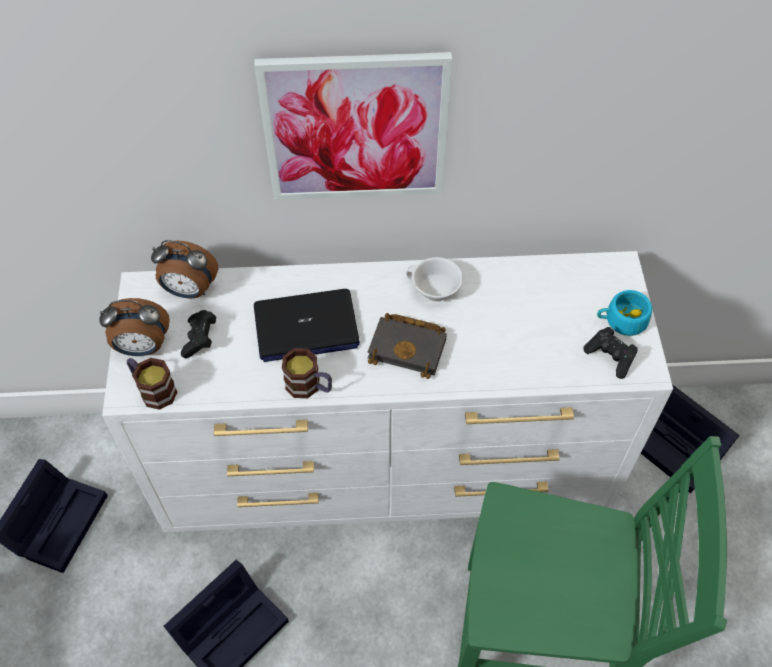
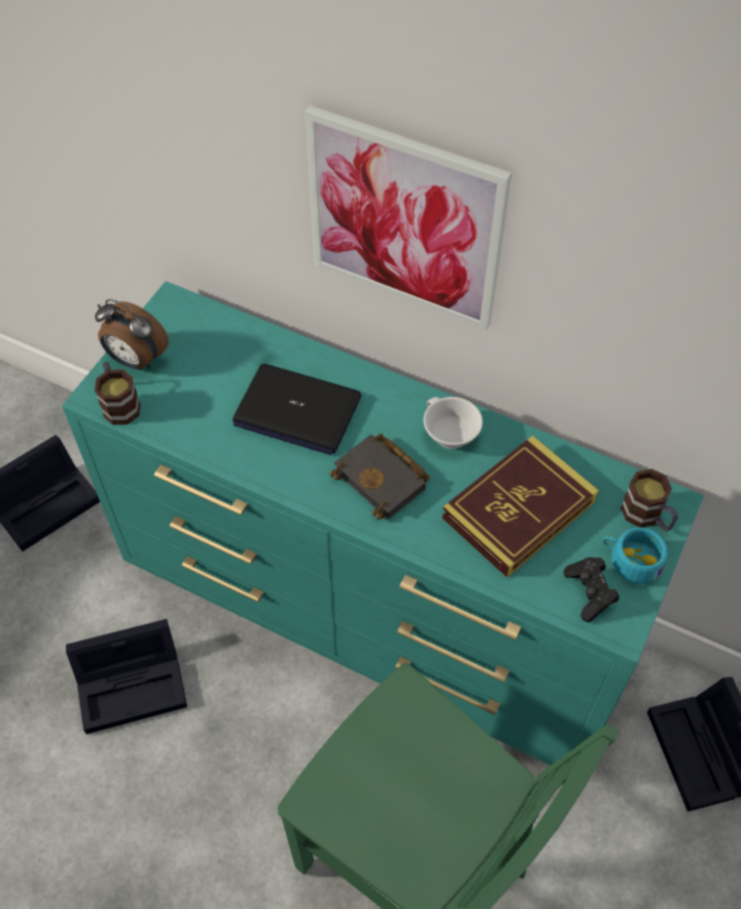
camera: 30 degrees right, 0 degrees up
white dresser [102,251,673,533] -> turquoise dresser [62,281,704,766]
alarm clock [151,240,218,299] -> none
black game controller [181,310,216,358] -> none
mug [282,348,332,398] -> mug moved to [621,469,678,532]
none -> book [442,435,599,577]

